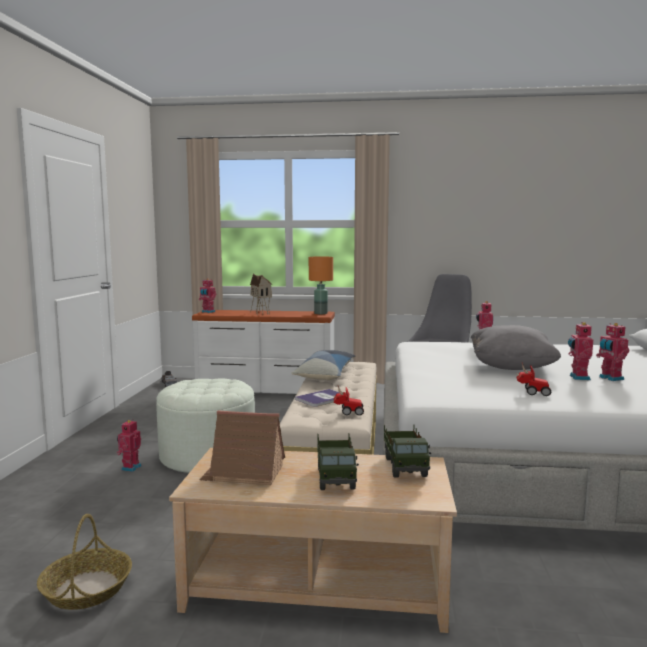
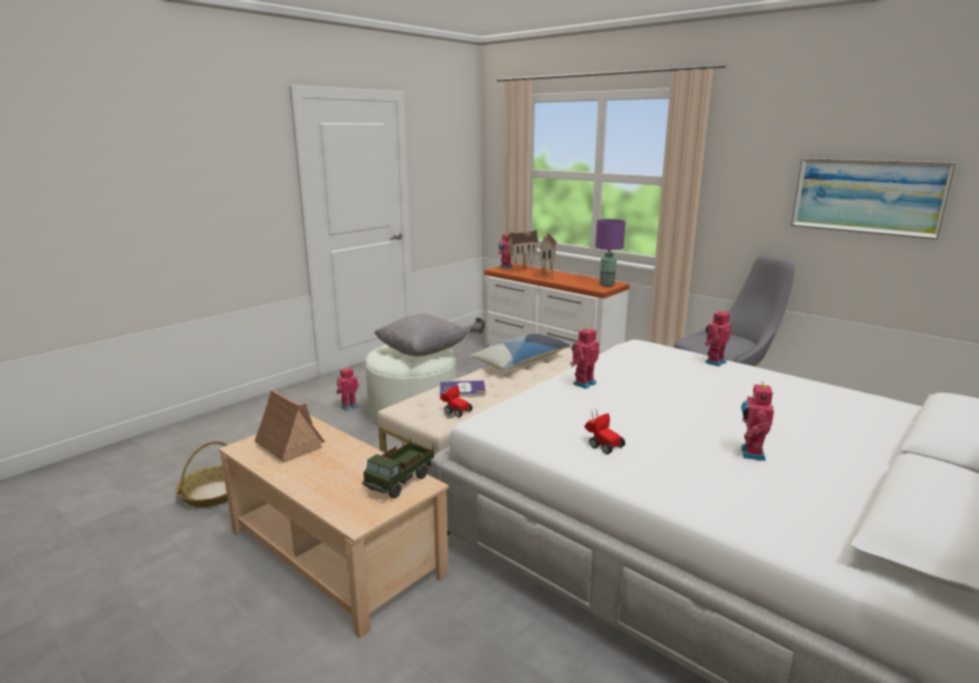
camera: 35 degrees right, 10 degrees up
orange table lamp [309,257,333,314] -> purple table lamp [595,219,626,287]
toy truck [317,433,359,490] -> none
grey pillow [471,325,561,370] -> grey pillow moved to [374,314,469,356]
toy robot [568,322,593,380] -> toy robot moved to [570,327,599,389]
none -> toy house [507,229,538,274]
none -> picture [791,158,957,240]

